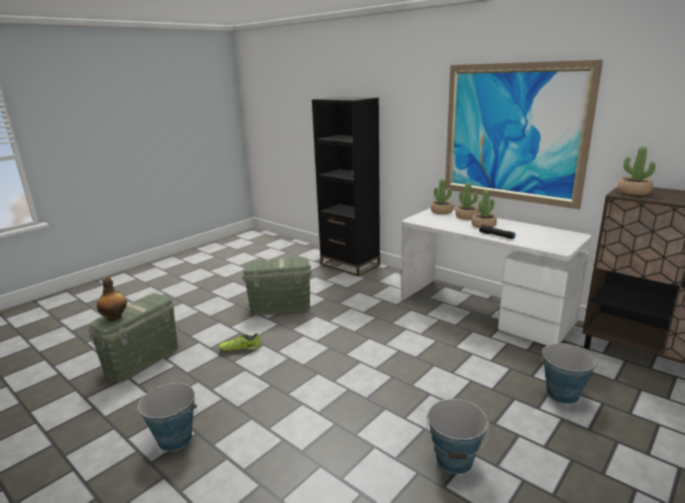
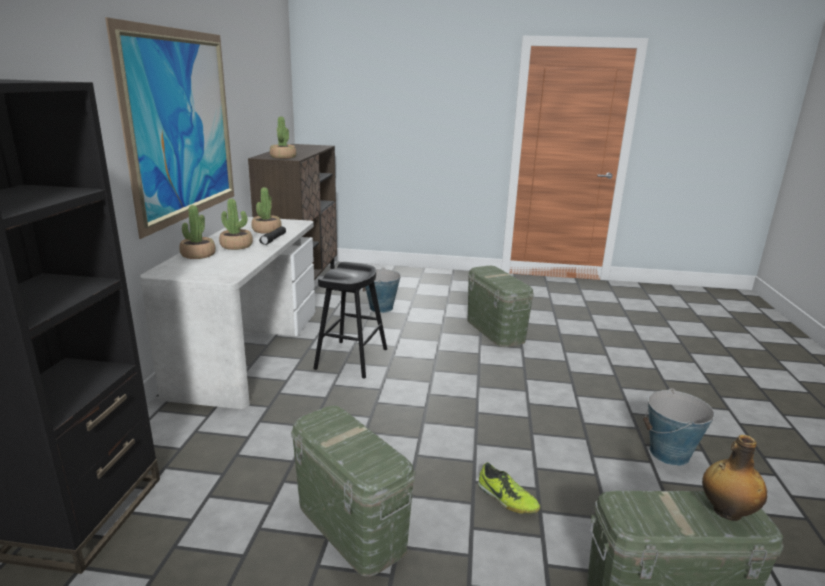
camera: 125 degrees left, 0 degrees up
bucket [427,399,489,474] -> green storage box [467,266,534,347]
potted plant [431,179,453,214] -> potted plant moved to [251,187,282,234]
none -> black stool [313,262,387,379]

